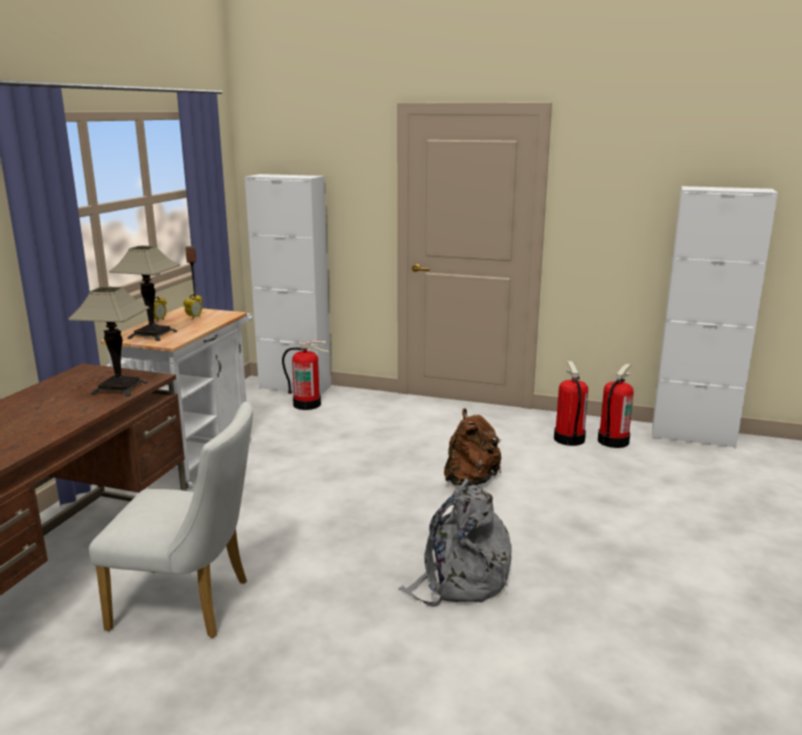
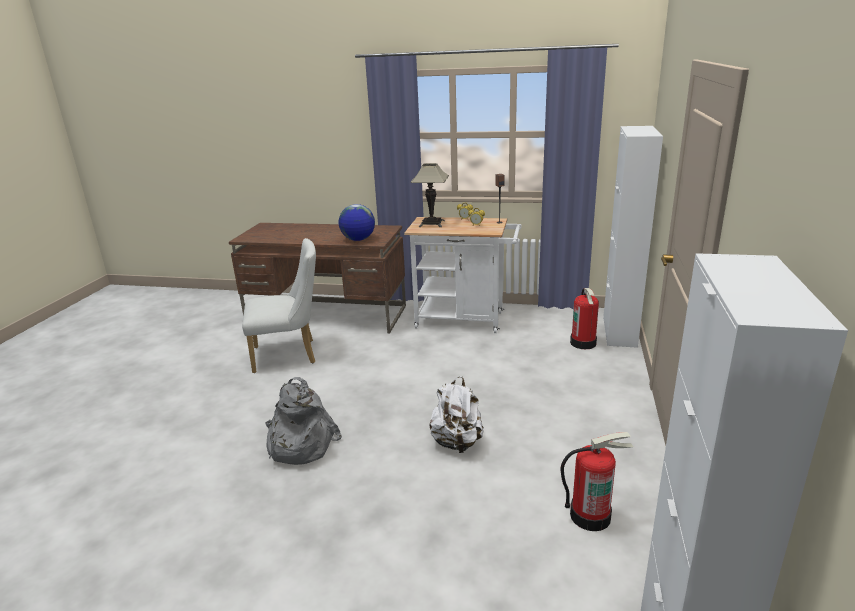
camera: 85 degrees right, 5 degrees up
table lamp [68,286,150,397] -> globe [339,204,375,241]
white chair [89,402,253,638] -> white chair turned 105 degrees counterclockwise [242,238,316,373]
brown backpack [444,408,501,486] -> white backpack [429,376,484,453]
fire extinguisher [598,364,634,448] -> none

